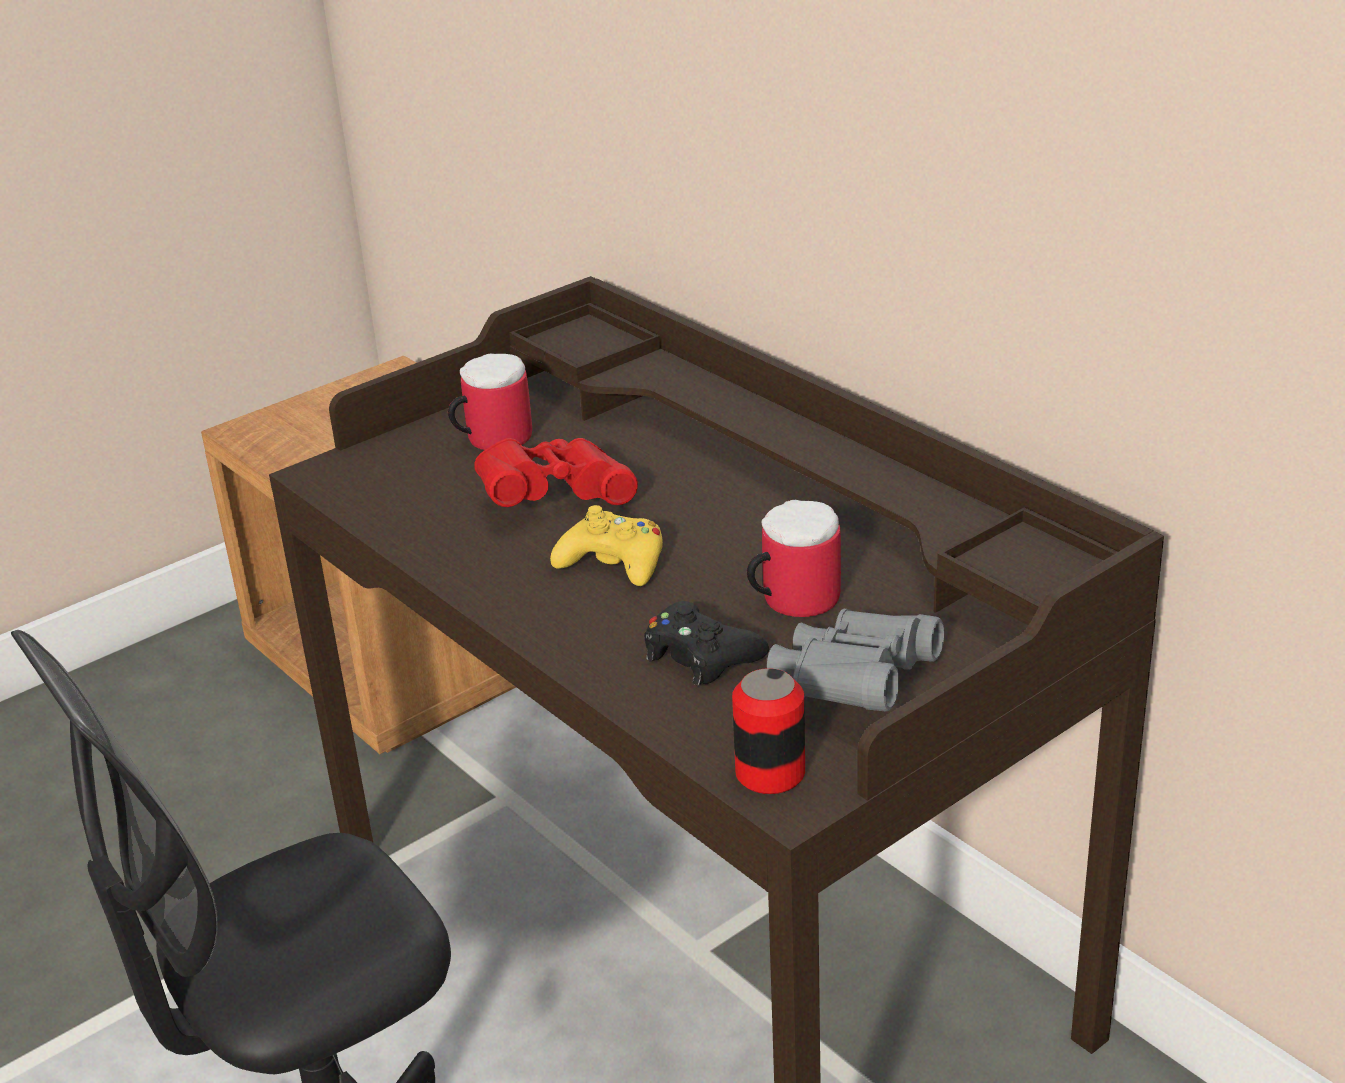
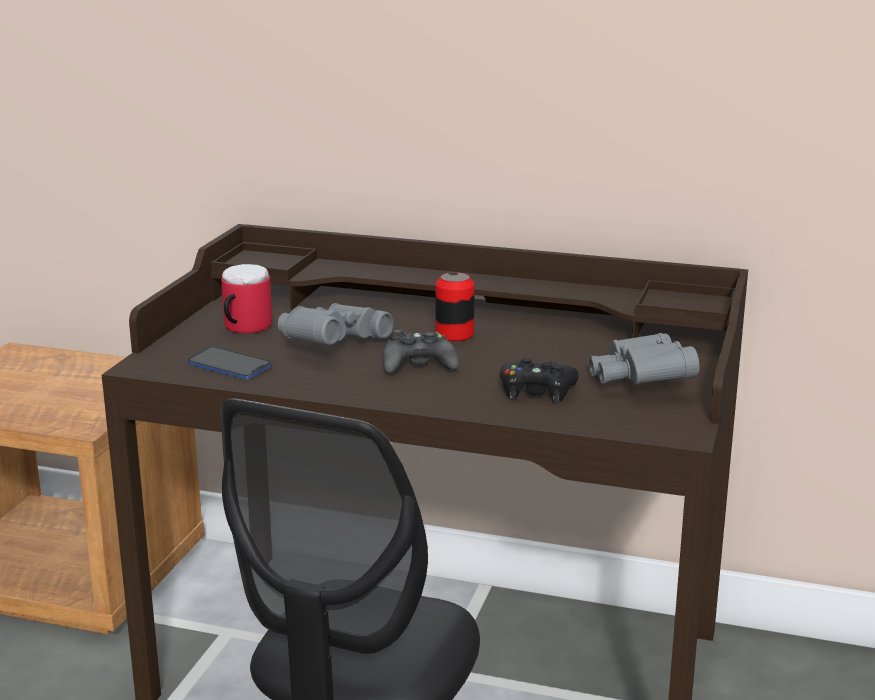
camera: 35 degrees left, 10 degrees down
red binoculars [474,438,638,507] -> grey binoculars [278,303,393,345]
yellow game controller [550,505,663,586] -> black game controller [382,329,459,373]
can [732,668,805,794] -> can moved to [435,272,475,341]
mug [747,500,841,617] -> none
none -> phone [188,346,271,380]

